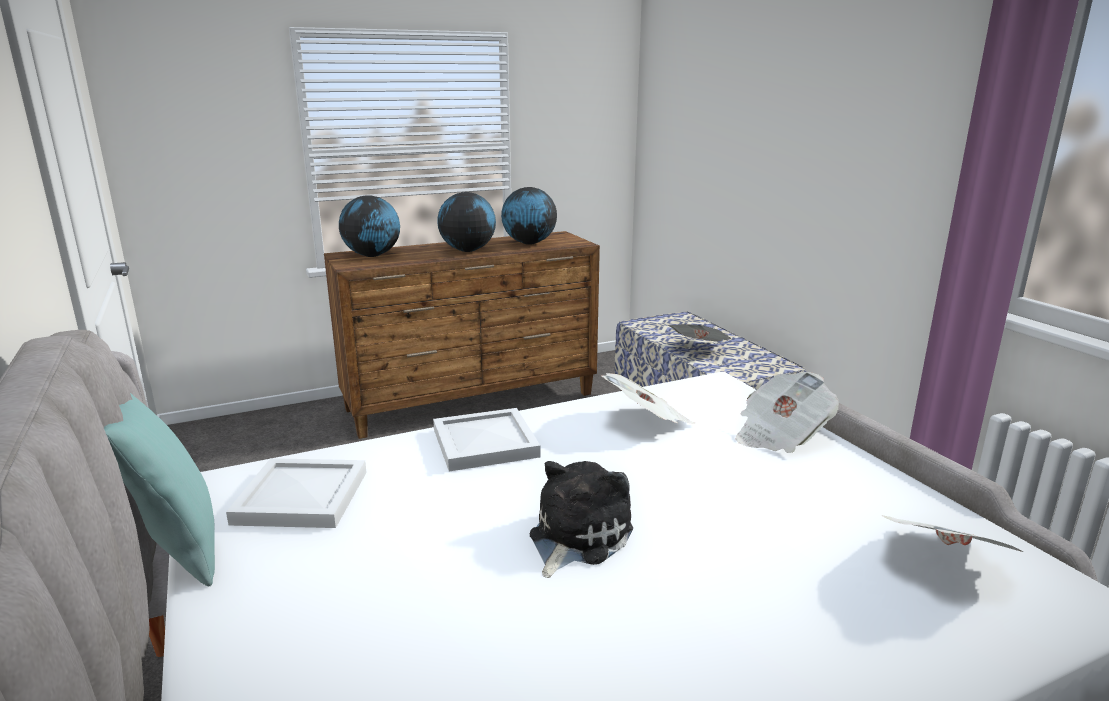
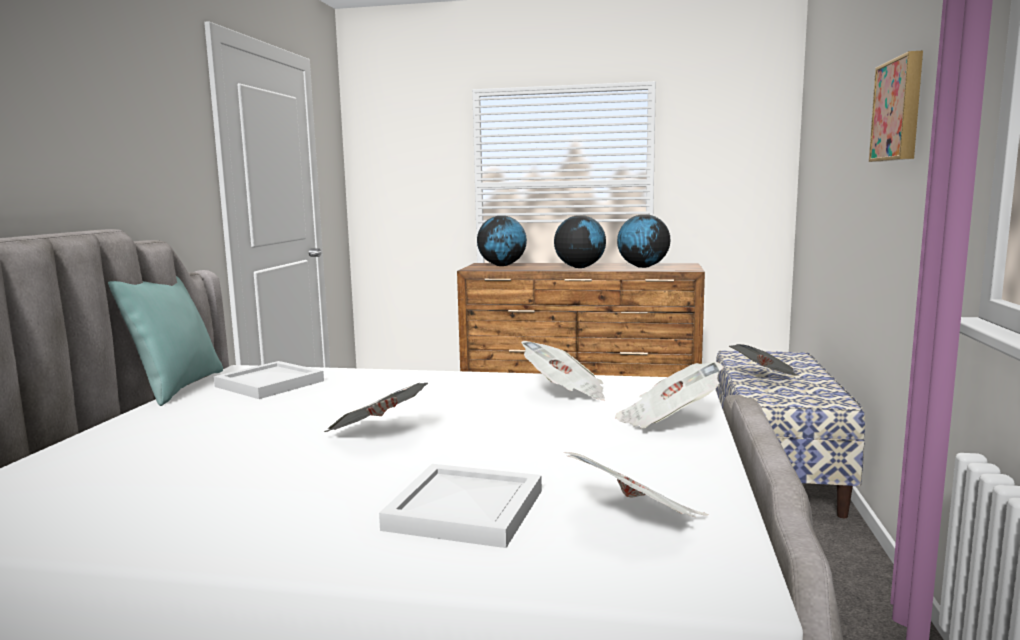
camera: 35 degrees right, 10 degrees down
white tray [433,408,541,471] -> white tray moved to [379,464,542,548]
plush toy [530,461,633,578] -> newspaper [324,383,428,432]
none -> picture [869,51,923,162]

